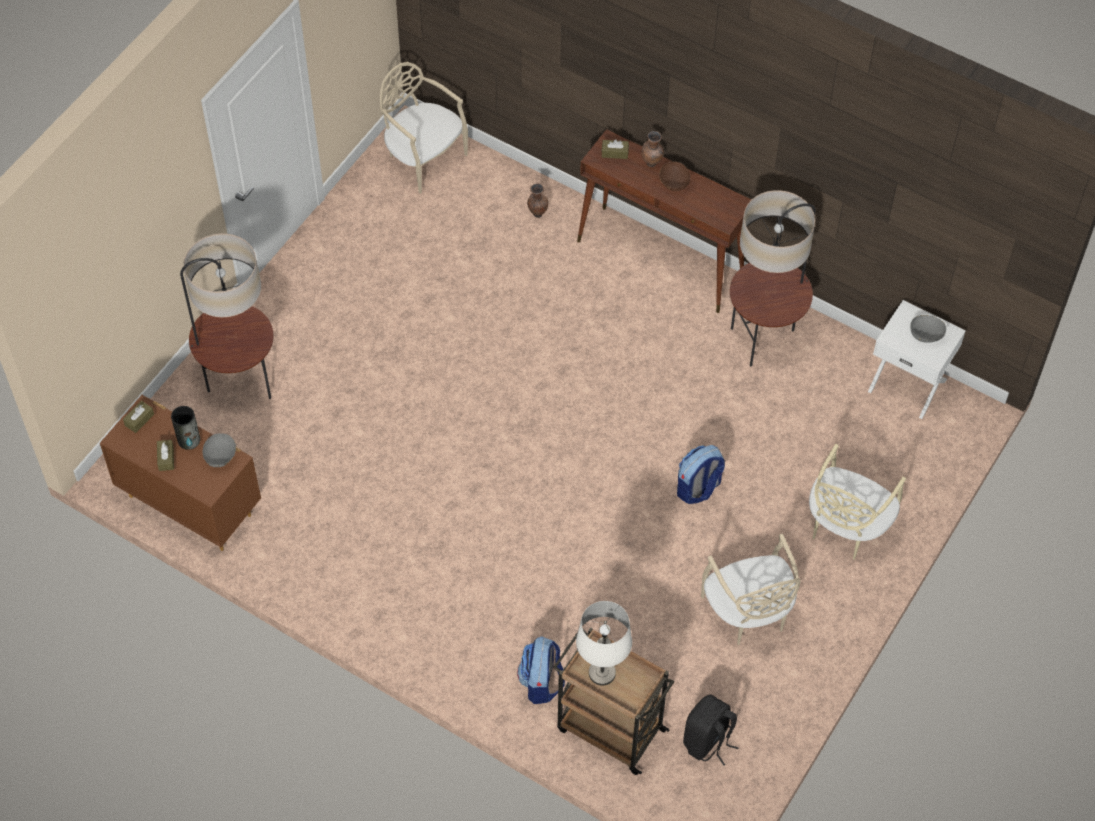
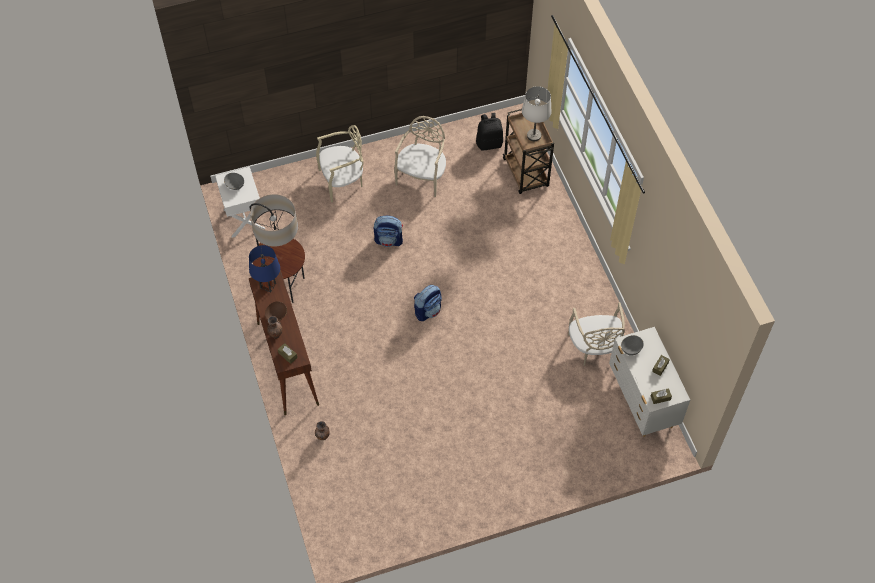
camera: 140 degrees left, 0 degrees up
brown dresser [100,395,261,551] -> white dresser [609,327,690,437]
vase [171,406,200,450] -> none
floor lamp [180,234,274,399] -> none
beige chair [380,62,468,194] -> beige chair moved to [568,302,625,366]
backpack [517,636,565,704] -> backpack moved to [414,285,442,321]
none -> blue table lamp [249,245,280,292]

